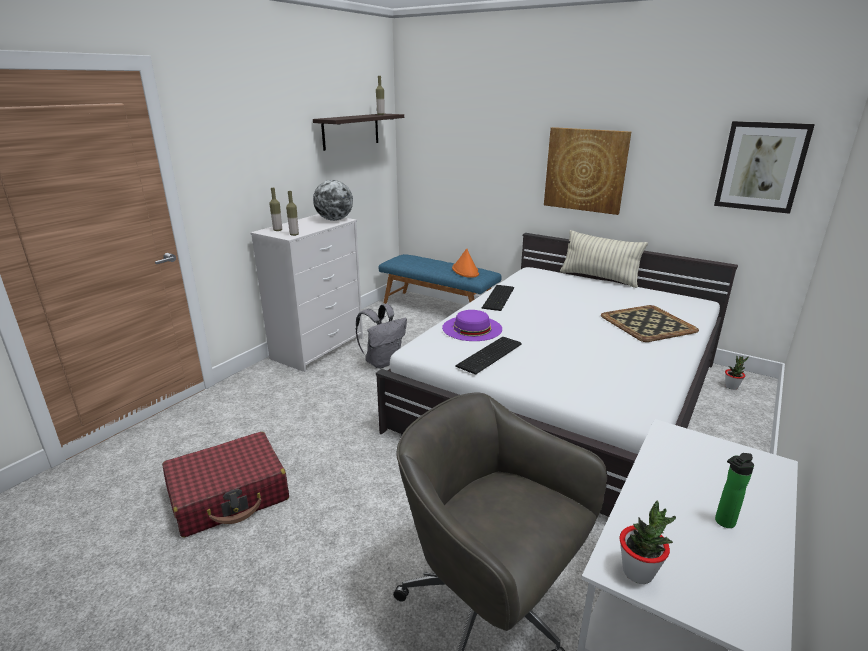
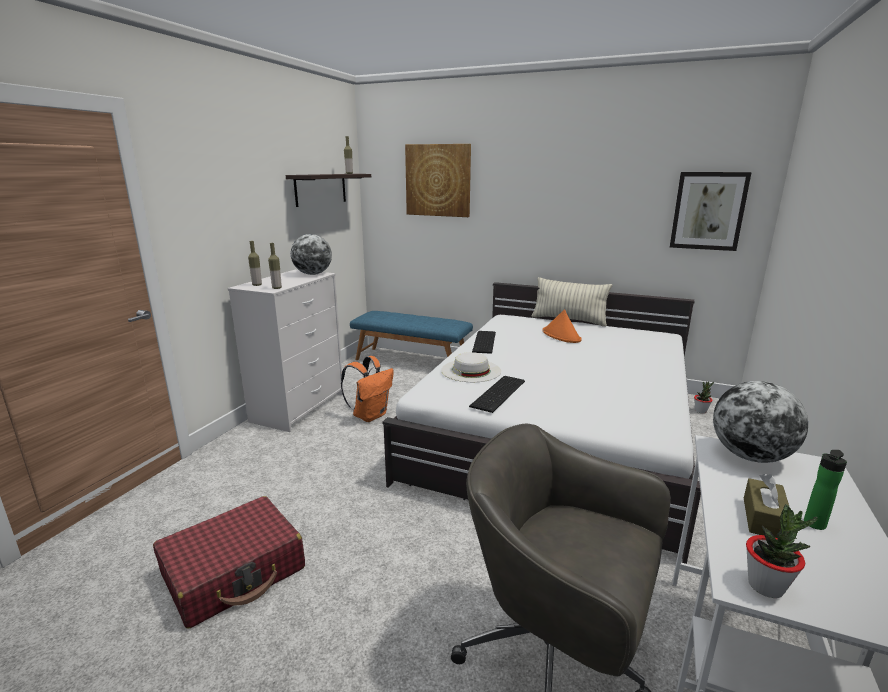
camera: 10 degrees left, 5 degrees down
grey backpack [356,304,407,369] -> orange backpack [341,356,394,422]
purple hat [442,310,502,341] -> white hat [441,352,501,382]
orange hat [452,249,479,278] -> orange hat moved to [542,309,582,343]
picture [544,127,631,215] -> picture moved to [405,144,471,217]
tray [601,305,699,342] -> none
none -> globe [713,381,808,463]
none -> brown tissue box [744,474,790,538]

